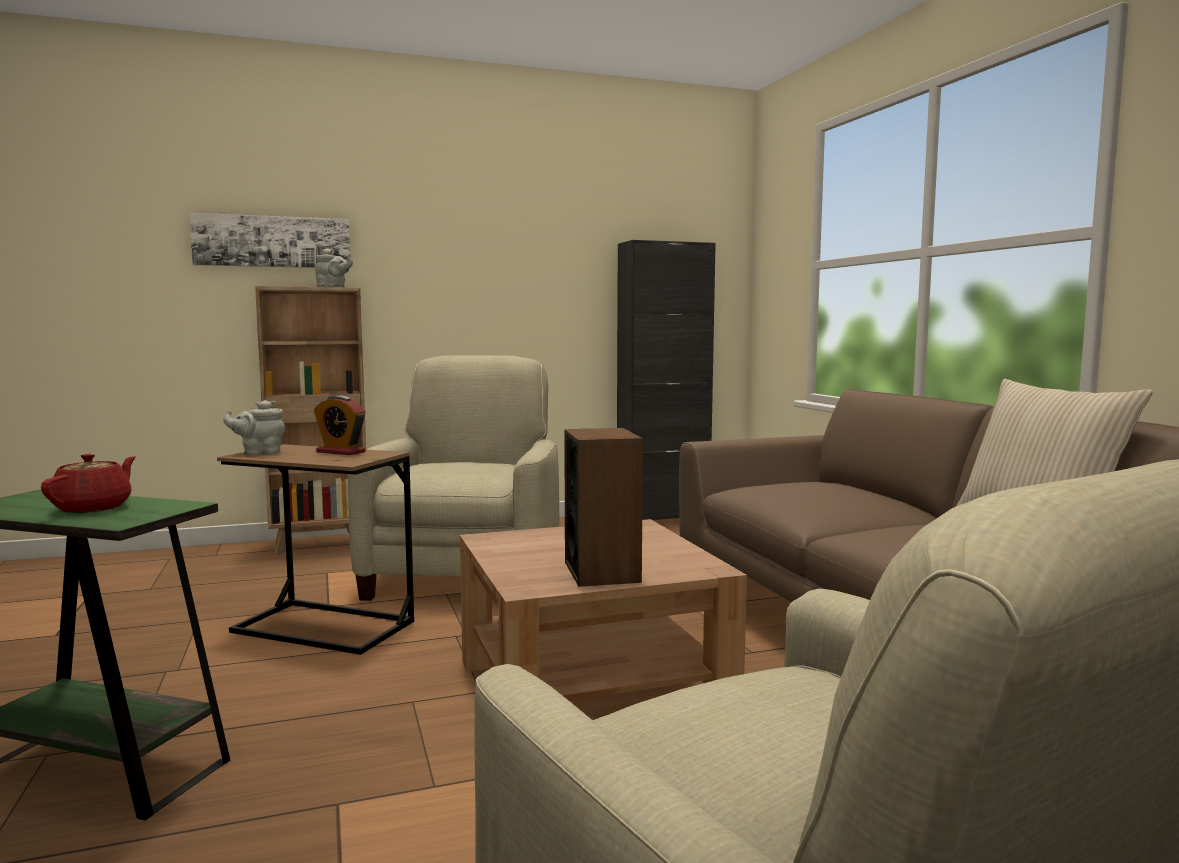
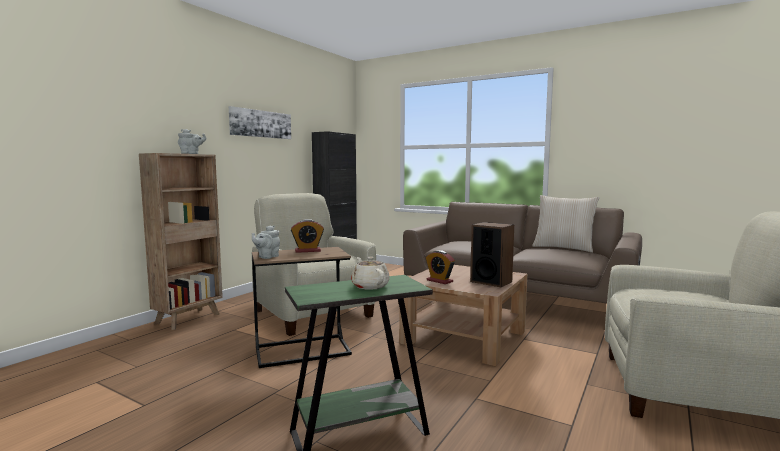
camera: 40 degrees left, 0 degrees up
red teapot [41,454,136,513] -> beige teapot [351,257,390,290]
picture [189,213,350,268] -> picture moved to [229,106,291,139]
none -> alarm clock [426,250,455,284]

